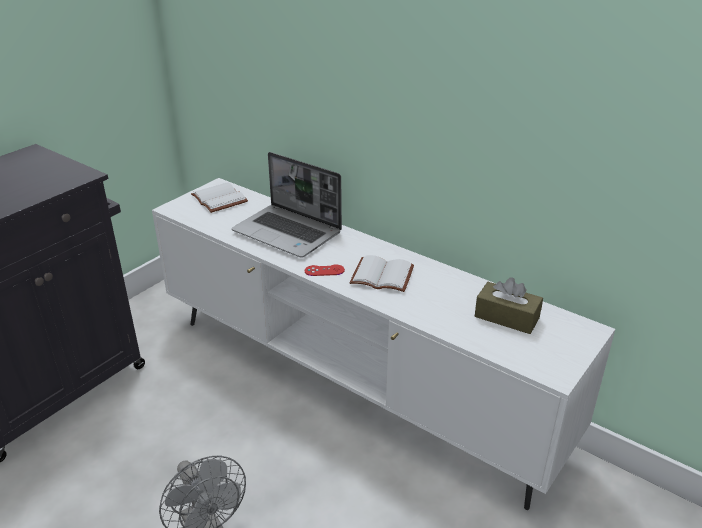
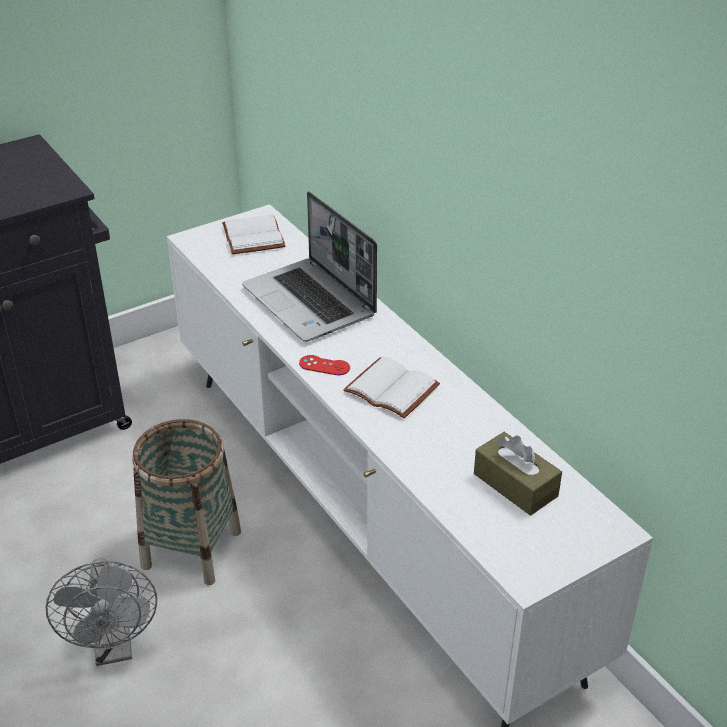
camera: 20 degrees right, 5 degrees up
none -> basket [132,419,241,585]

